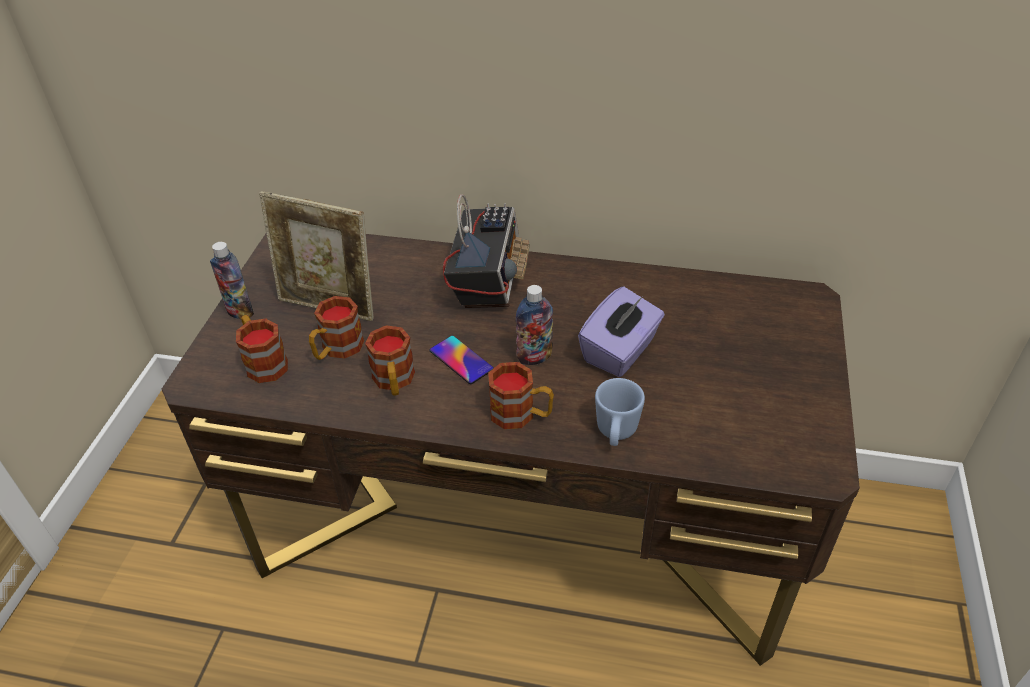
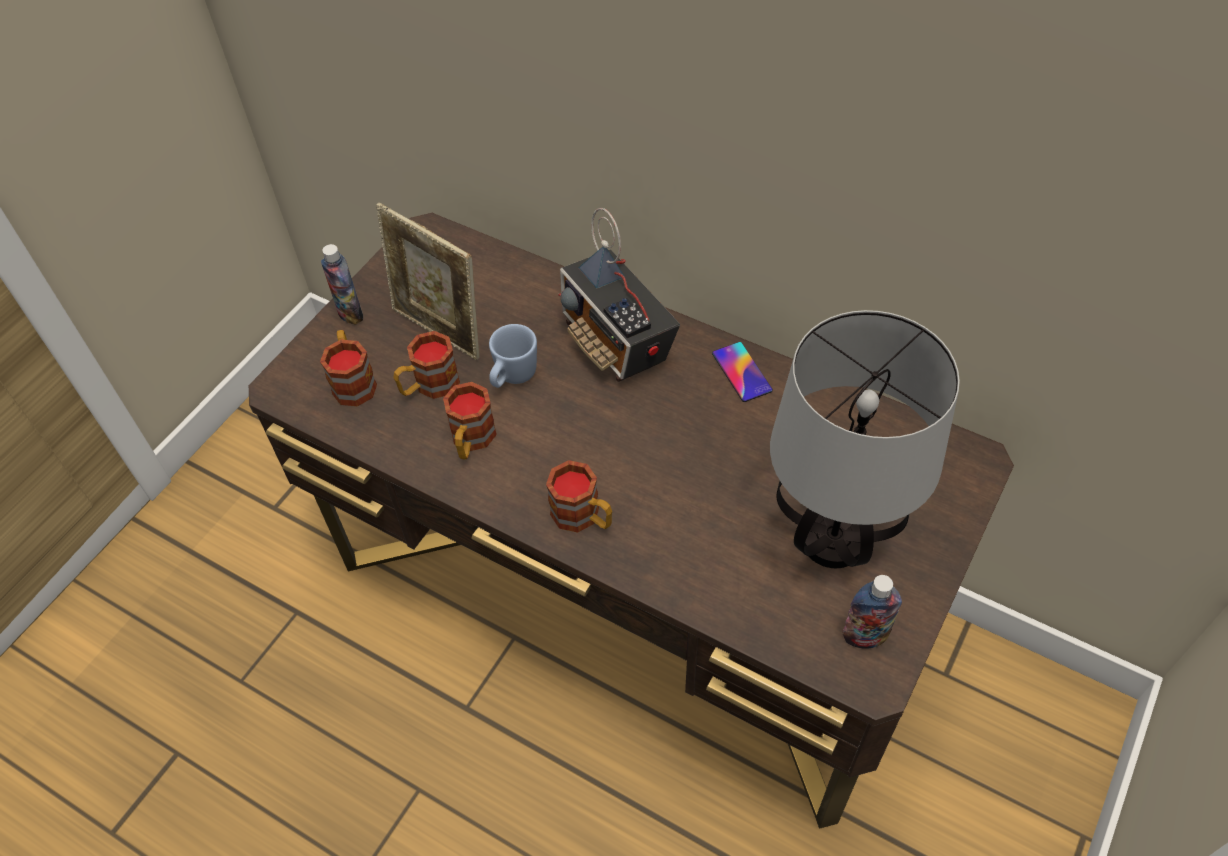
camera: 20 degrees right, 10 degrees up
phone [429,336,494,384] -> phone moved to [712,342,773,402]
radio [443,194,530,308] -> radio turned 120 degrees clockwise [558,208,680,382]
bottle [516,285,553,365] -> bottle moved to [842,575,902,649]
purple tissue box [578,286,665,377] -> none
blue mug [595,378,645,446] -> blue mug moved to [489,324,537,388]
none -> table lamp [770,310,960,568]

